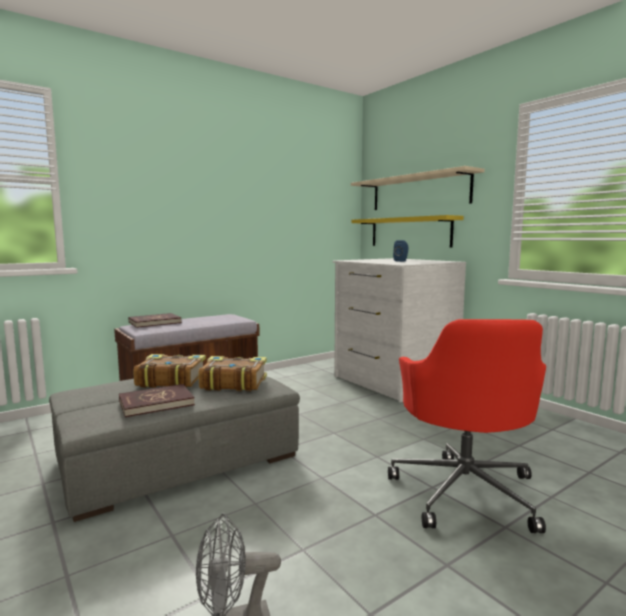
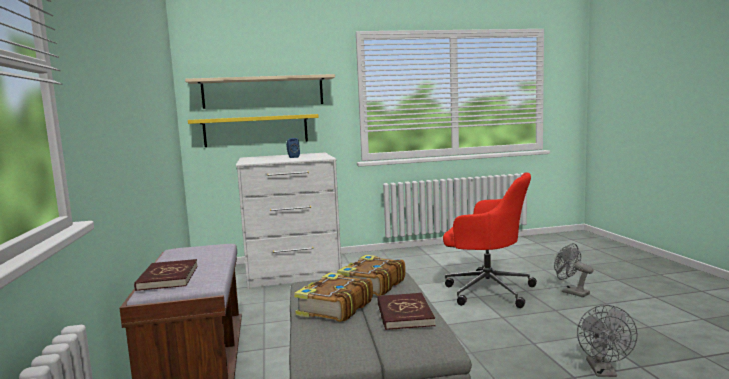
camera: 65 degrees left, 0 degrees up
none -> grey fan [554,243,594,297]

